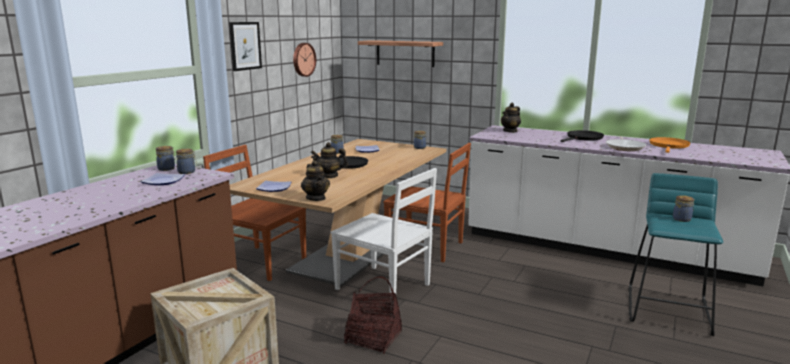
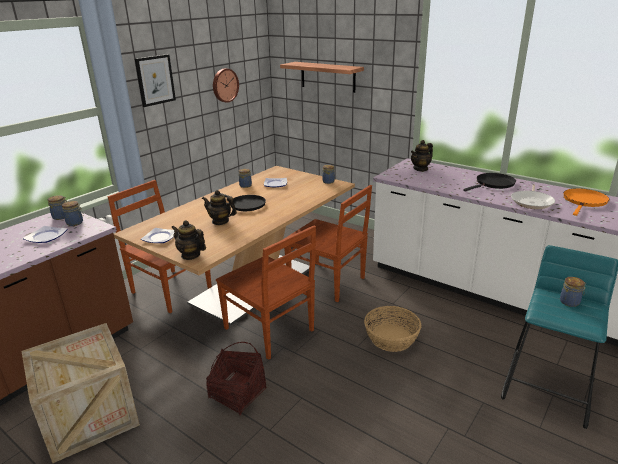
camera: 10 degrees right, 10 degrees up
teapot [301,160,330,201] -> teapot turned 135 degrees clockwise [171,220,206,260]
white chair [330,168,437,293] -> brown chair [216,226,316,360]
none -> basket [364,306,421,352]

